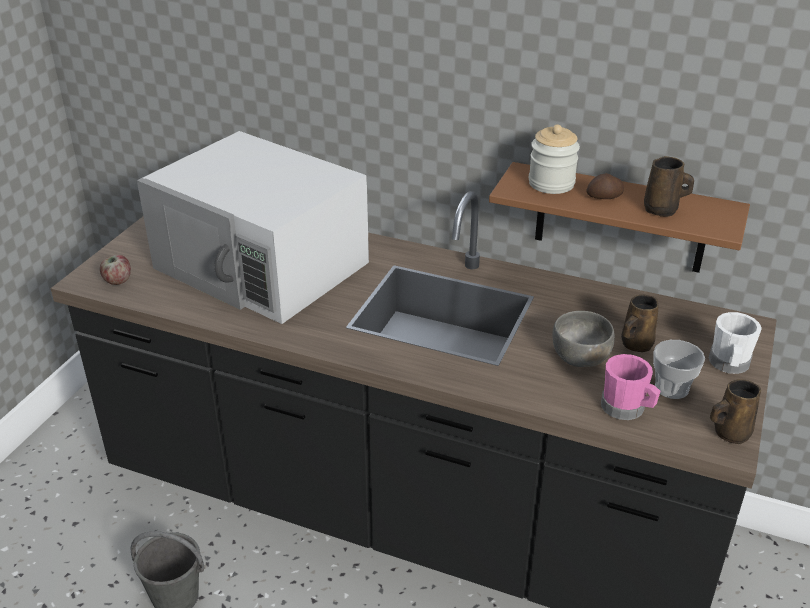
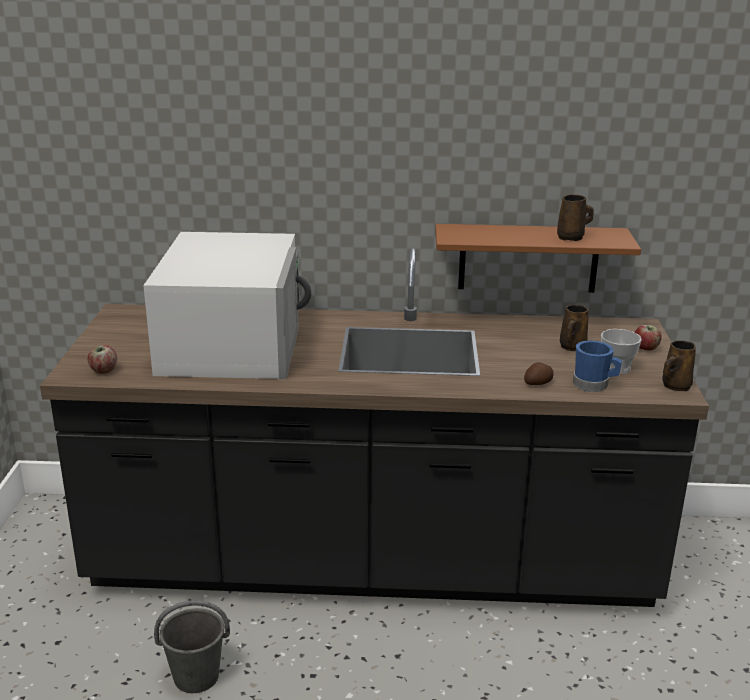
camera: 20 degrees left, 10 degrees down
white microwave [137,131,369,324] -> white microwave turned 105 degrees counterclockwise [143,232,311,379]
jar [529,124,580,194] -> none
grey bowl [553,311,615,367] -> none
potato [586,173,624,199] -> potato moved to [524,362,554,385]
pink mug [601,354,660,420] -> blue mug [573,341,622,392]
white mug [709,312,762,374] -> apple [635,325,661,351]

